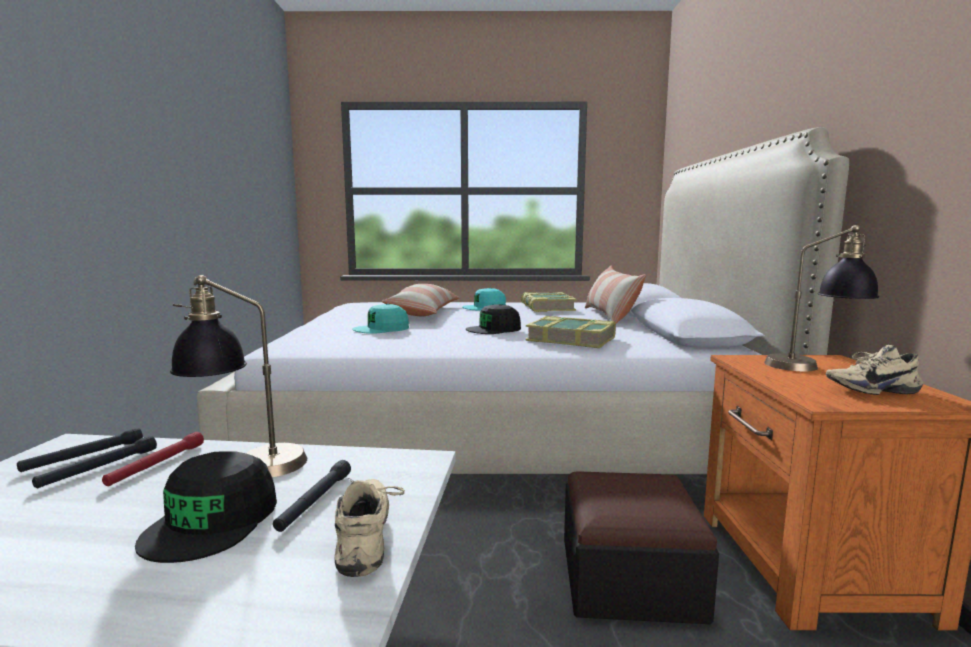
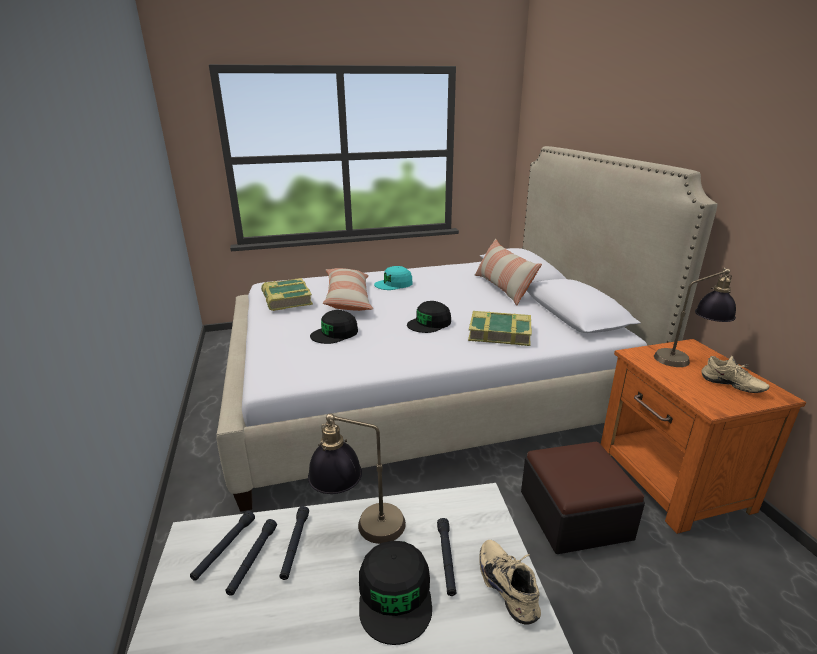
camera: 15 degrees left, 15 degrees up
red flashlight [102,432,204,486] -> black flashlight [279,506,309,580]
turquoise cap [352,304,409,334] -> black cap [310,310,358,344]
book [521,292,576,312] -> book moved to [261,278,313,311]
beige shoe [826,345,923,395] -> beige shoe turned 120 degrees counterclockwise [701,356,770,393]

